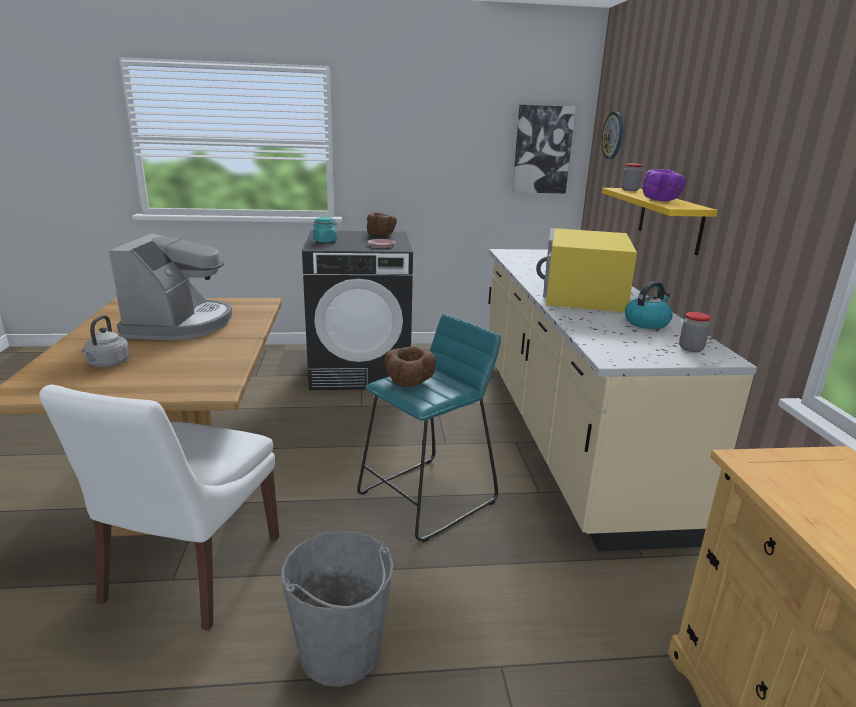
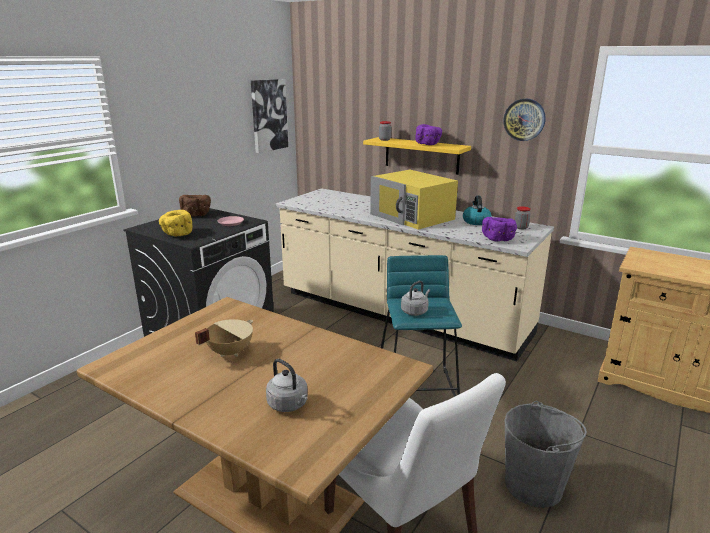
camera: 50 degrees left, 0 degrees up
coffee machine [109,233,232,340] -> beige cooking pot [195,319,253,357]
turquoise jar [313,217,337,243] -> yellow bowl [159,210,193,237]
brown bowl [384,346,436,387] -> grey kettle [401,281,430,316]
wall clock [601,112,623,159] -> wall clock moved to [503,99,546,141]
none -> purple bowl [482,217,517,242]

